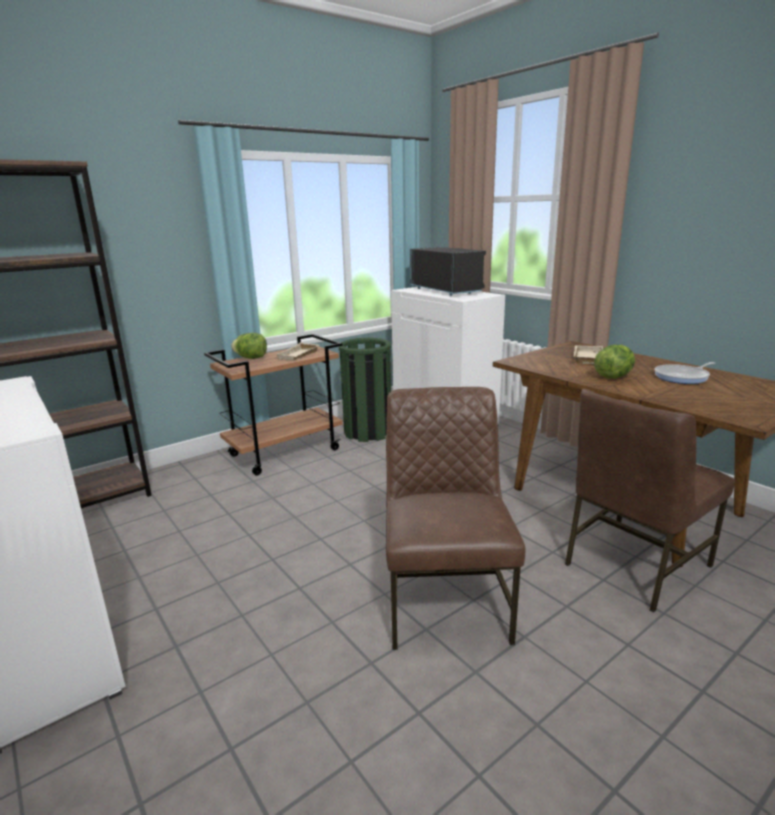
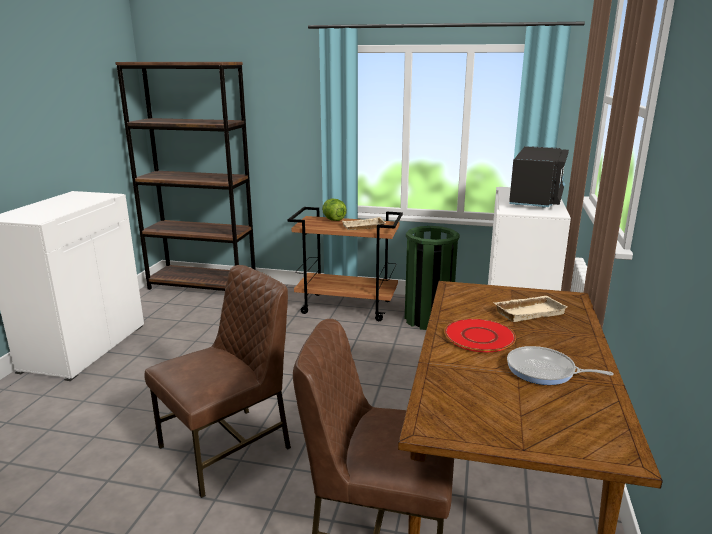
camera: 50 degrees right, 0 degrees up
lettuce [594,345,635,378] -> red plate [444,319,516,352]

